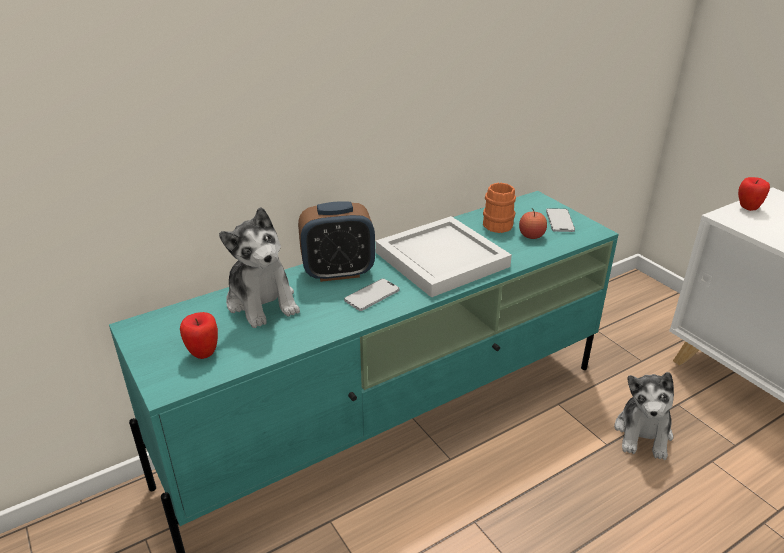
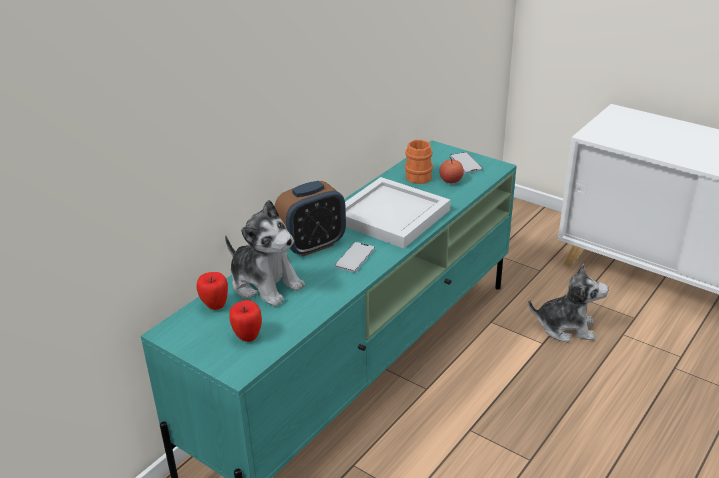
camera: 20 degrees left, 0 degrees up
plush toy [614,372,674,460] -> plush toy turned 75 degrees counterclockwise [528,263,609,343]
apple [738,177,770,211] -> apple moved to [197,272,228,310]

